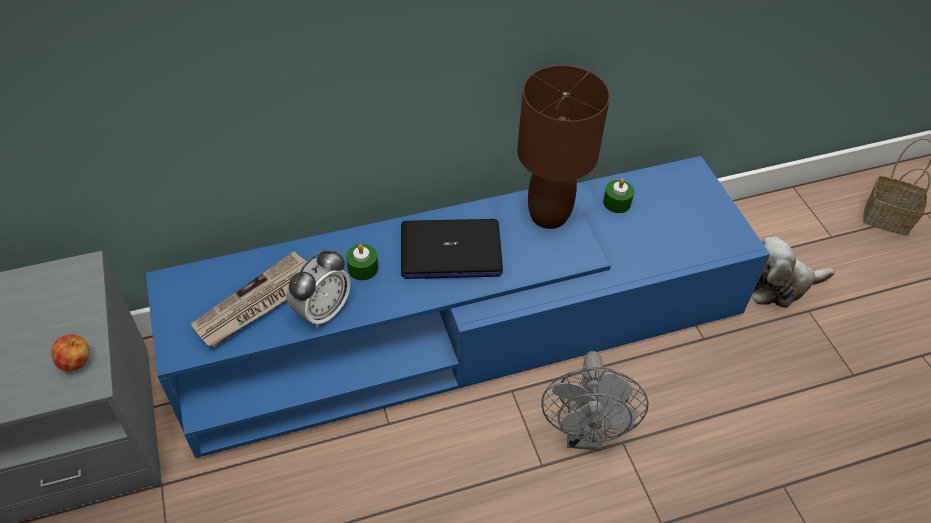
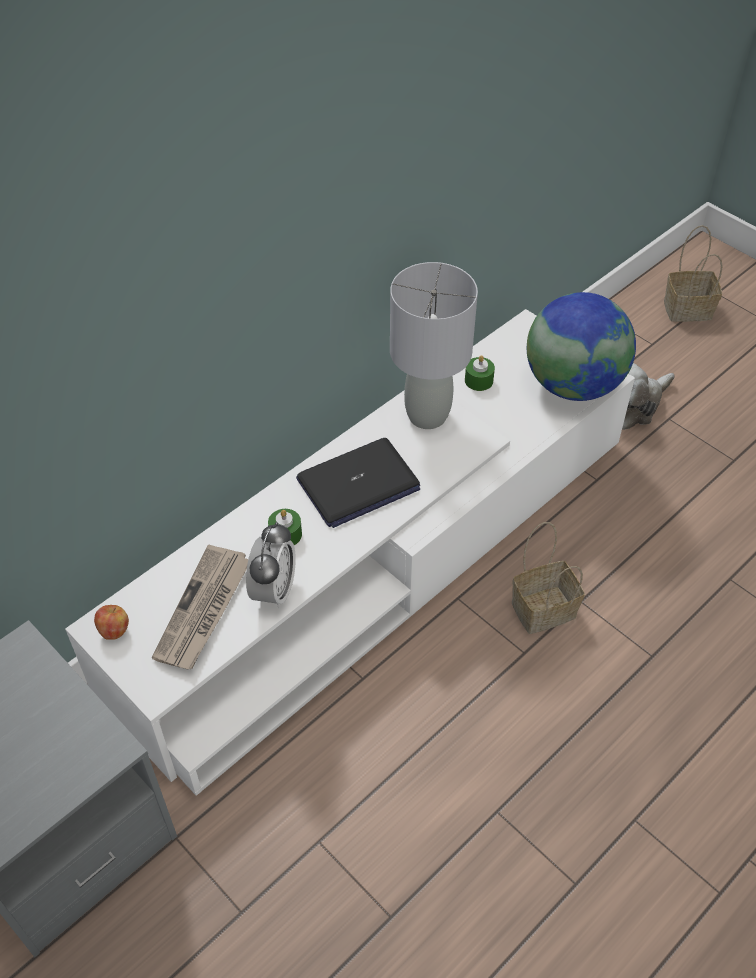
camera: 25 degrees left, 0 degrees up
apple [51,334,89,372] -> apple moved to [94,605,129,640]
blue tv stand [146,156,770,458] -> white tv stand [65,309,635,796]
brown table lamp [517,65,610,229] -> grey table lamp [390,262,478,429]
grey fan [541,351,648,451] -> basket [512,522,585,634]
none -> globe [527,292,636,401]

